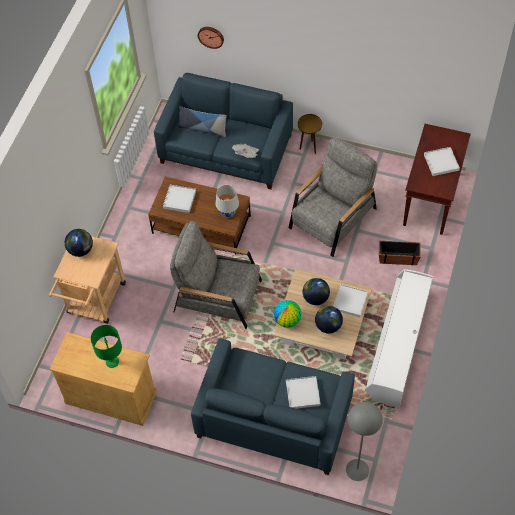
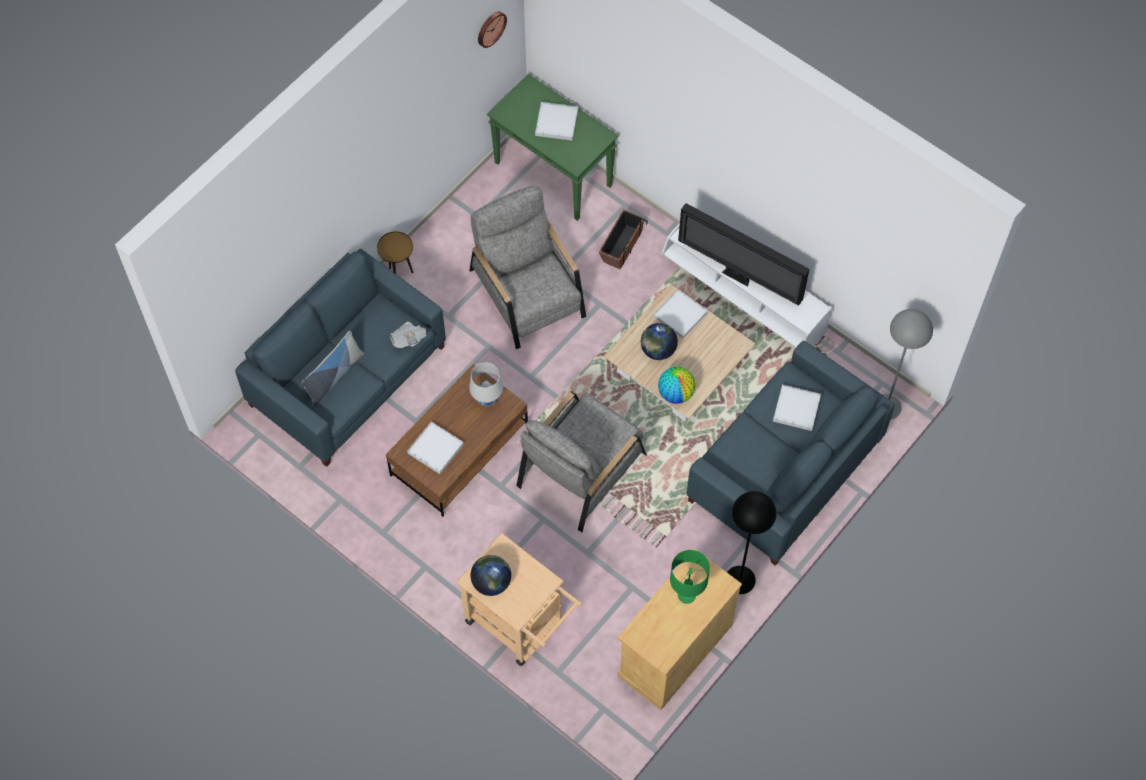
camera: 70 degrees left, 5 degrees up
wall clock [198,27,224,49] -> wall clock moved to [478,12,507,48]
globe [315,306,343,334] -> none
brown console table [403,124,471,235] -> green console table [487,74,619,221]
none -> television [678,203,810,306]
none -> black floor lamp [727,491,777,594]

